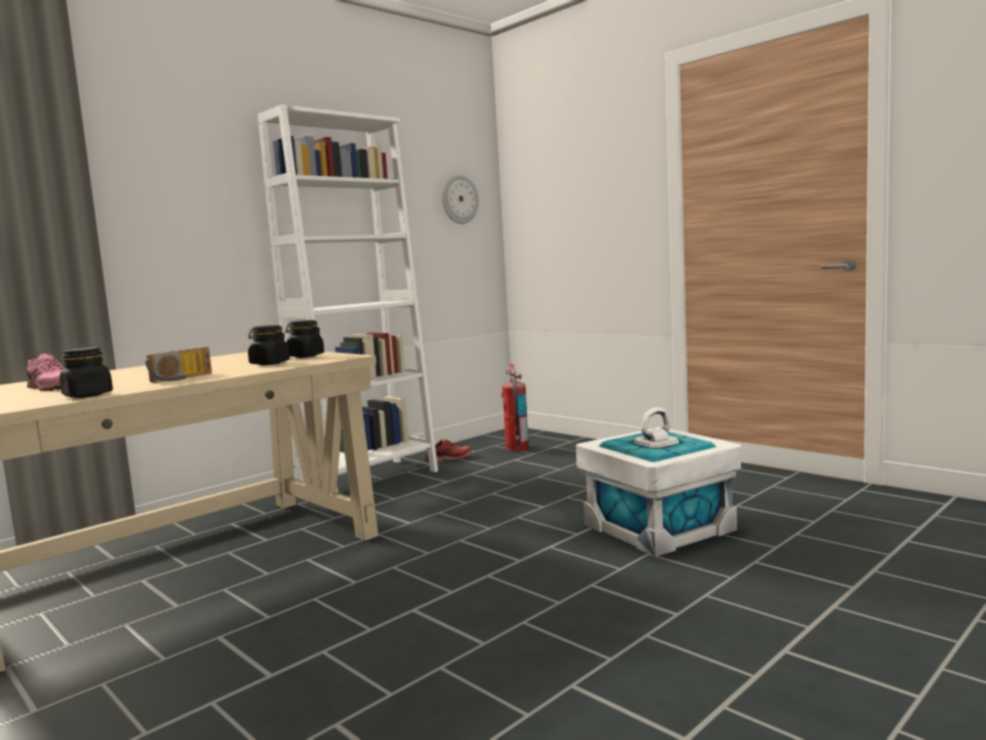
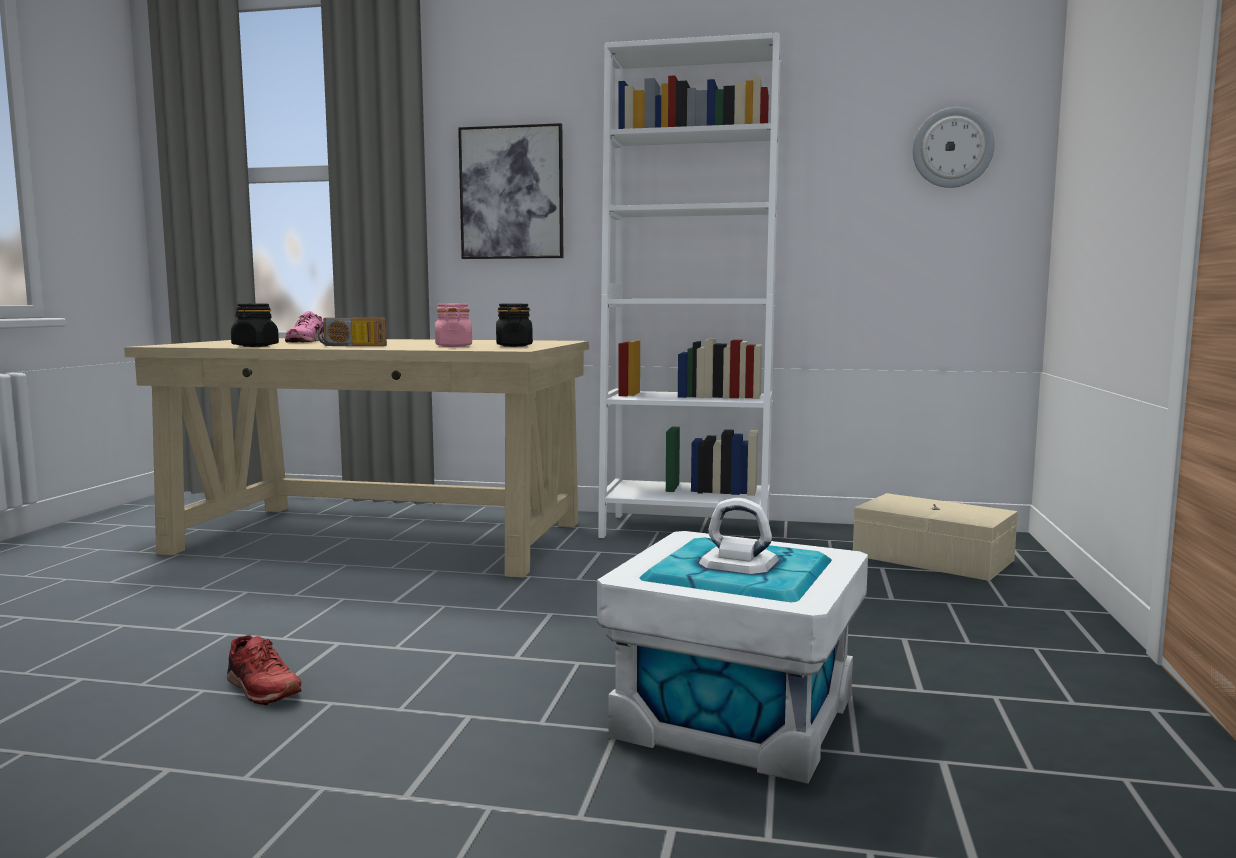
camera: 55 degrees right, 0 degrees up
black jar [248,325,290,365] -> pink jar [435,304,472,347]
red shoe [424,439,471,462] -> red shoe moved to [227,635,302,705]
fire extinguisher [501,364,529,451] -> beige storage box [853,493,1018,581]
none -> picture [458,123,563,259]

